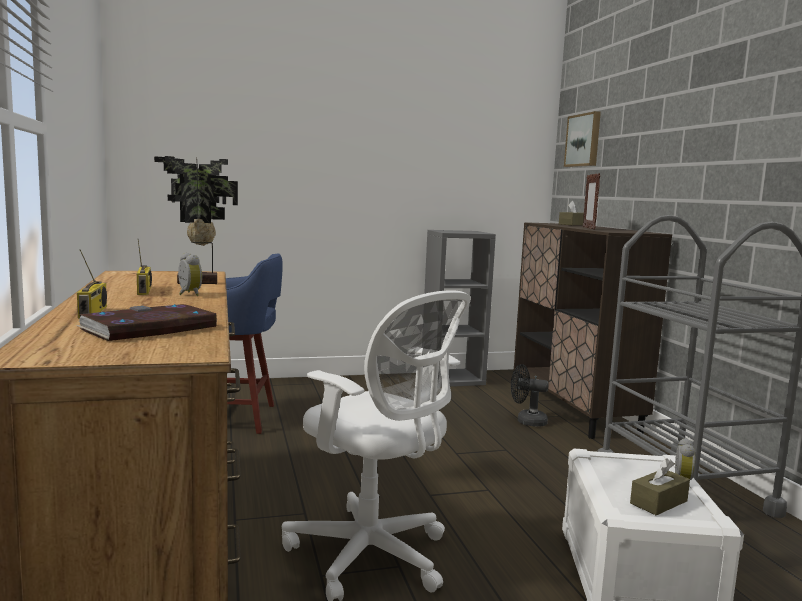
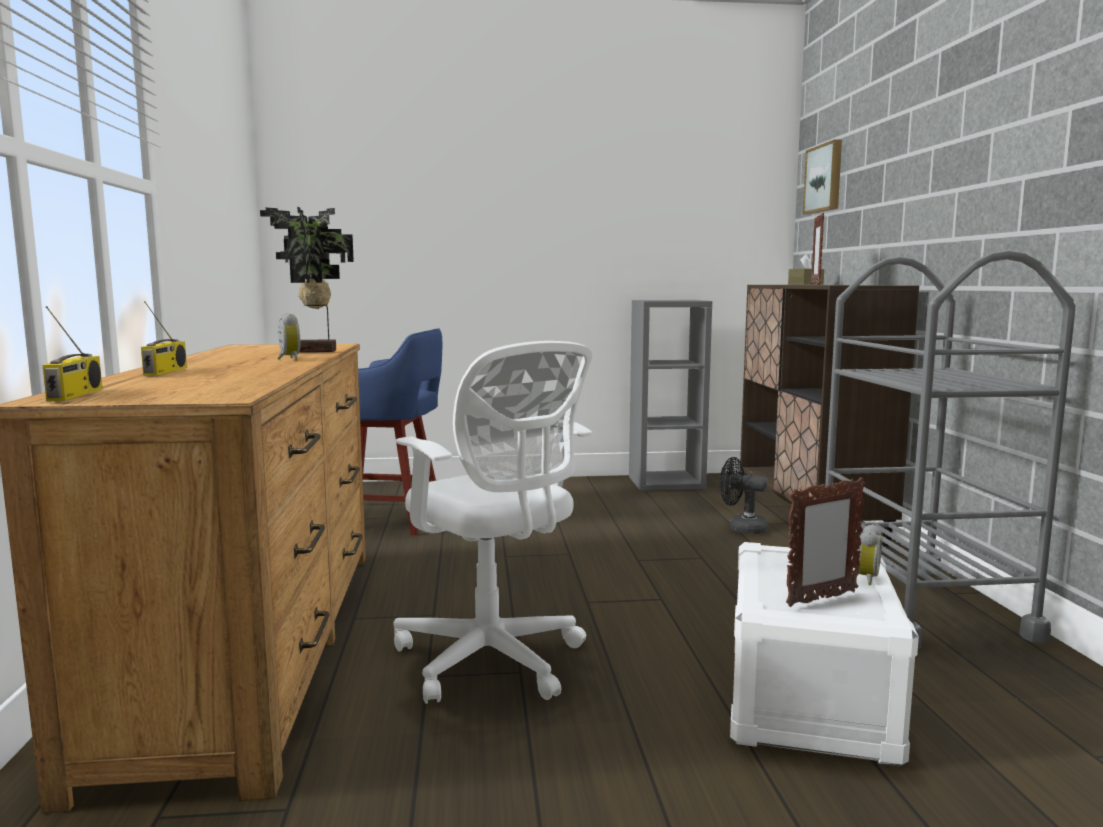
camera: 10 degrees right, 0 degrees up
book [76,304,217,341] -> none
radio [137,239,152,295] -> radio moved to [43,306,102,401]
brown tissue box [630,458,690,516] -> picture frame [786,477,866,607]

